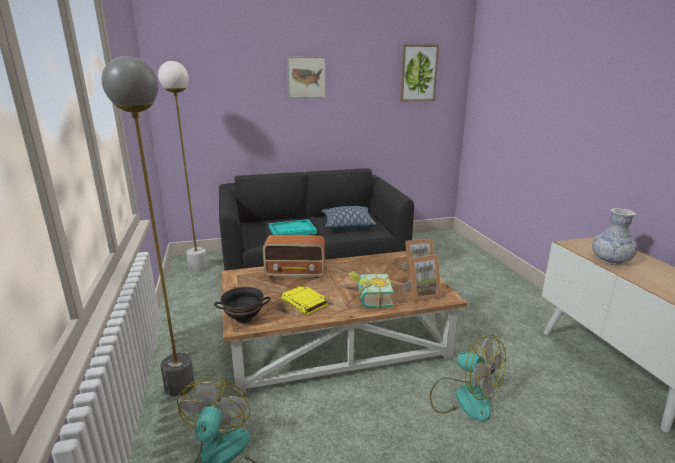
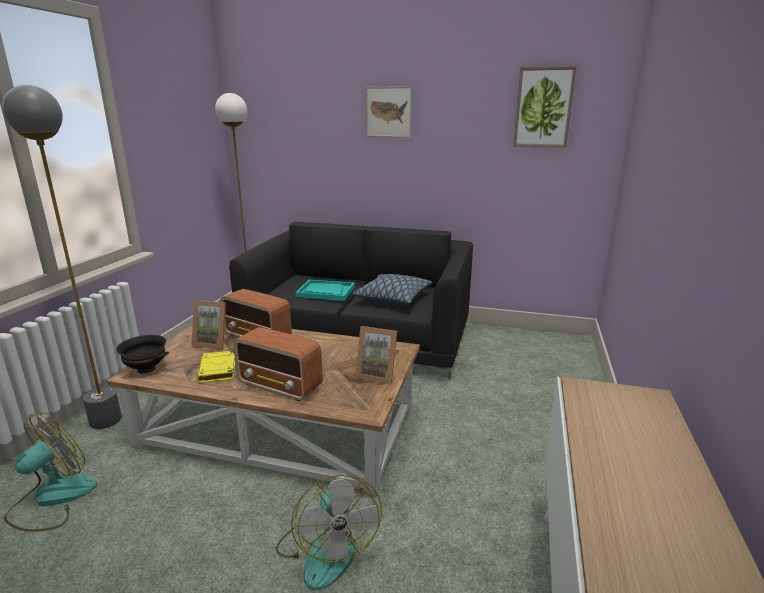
camera: 30 degrees right, 0 degrees up
book [348,271,393,310] -> radio [234,327,323,401]
picture frame [403,255,442,302] -> picture frame moved to [191,300,226,350]
vase [592,208,637,265] -> none

